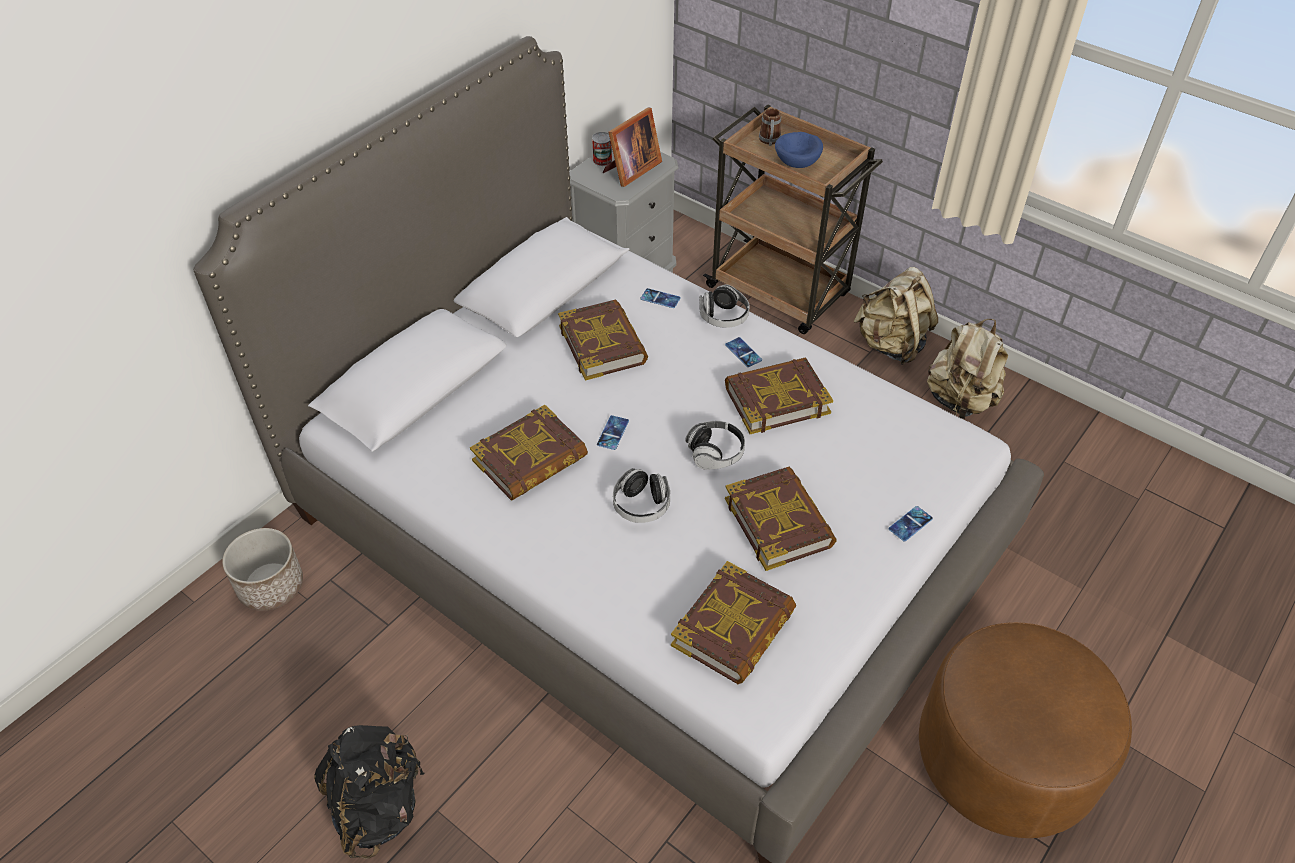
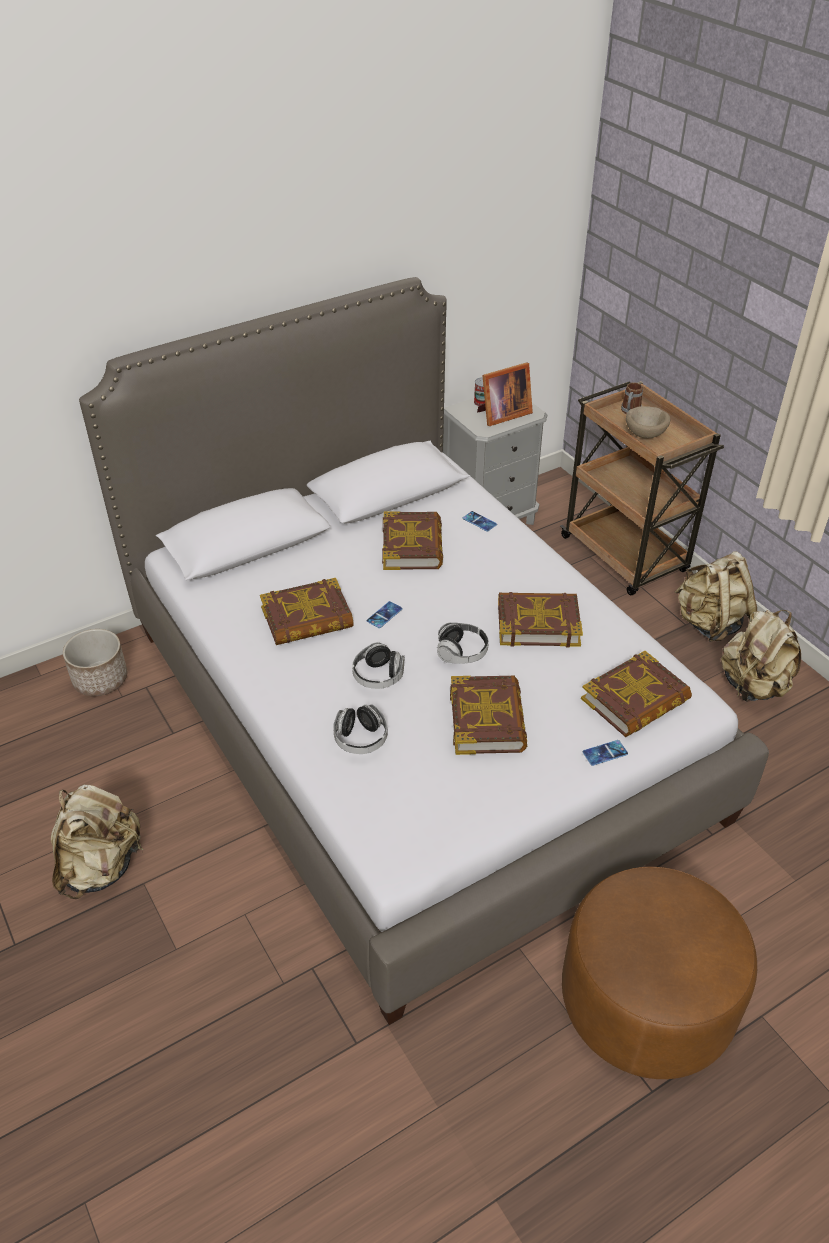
camera: 20 degrees right, 5 degrees down
black backpack [314,725,425,859] -> beige backpack [51,785,144,899]
book [671,561,796,684] -> book moved to [581,651,692,737]
headphones [699,285,750,328] -> headphones moved to [333,704,388,754]
phone [725,337,762,367] -> none
blue bowl [775,132,823,168] -> beige bowl [626,406,670,438]

